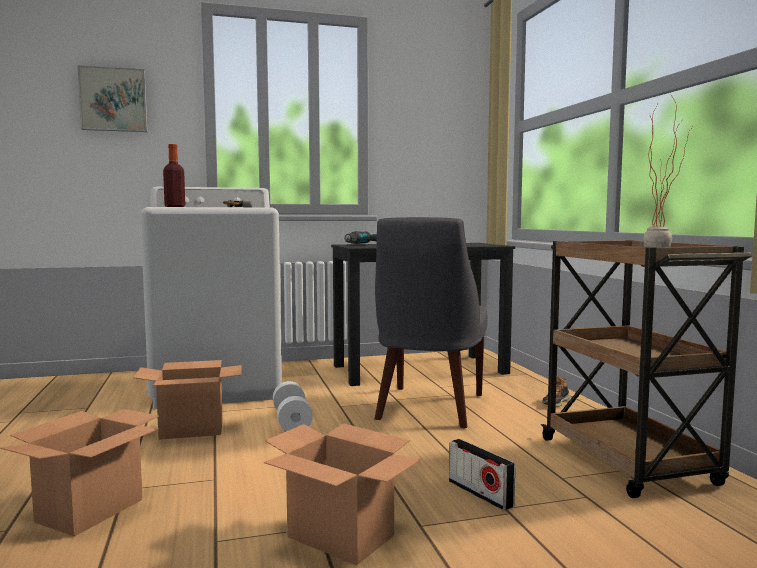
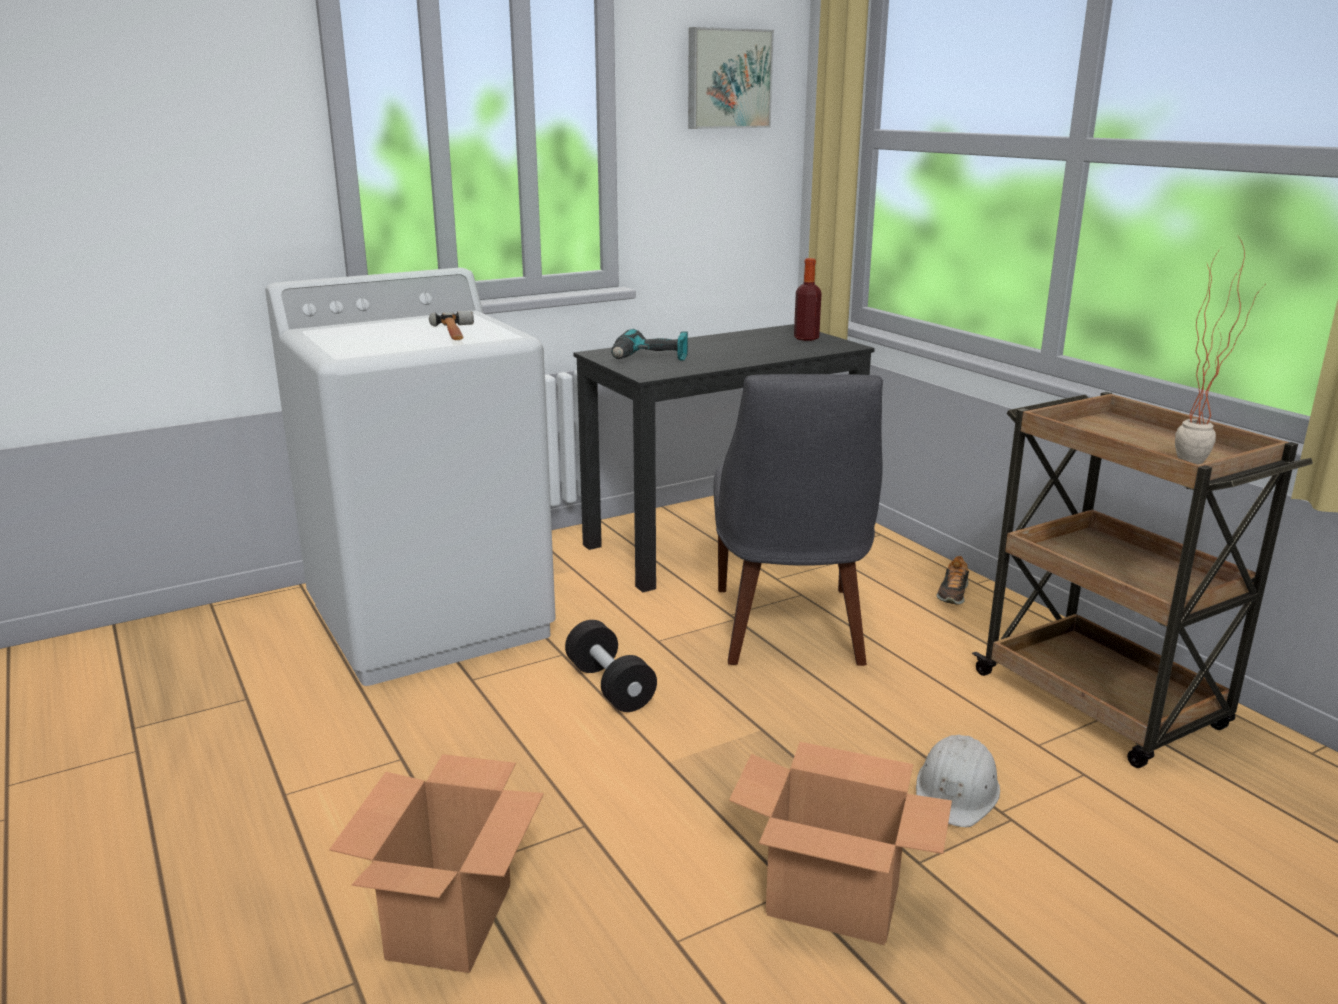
camera: 15 degrees left, 15 degrees up
picture [77,65,148,132] -> picture moved to [688,27,774,129]
cardboard box [133,360,242,440] -> none
bottle [163,144,185,207] -> bottle moved to [794,258,822,341]
white dumbbell [273,381,313,431] -> black dumbbell [565,620,657,712]
radio [449,439,515,510] -> white hard hat [916,735,1000,827]

